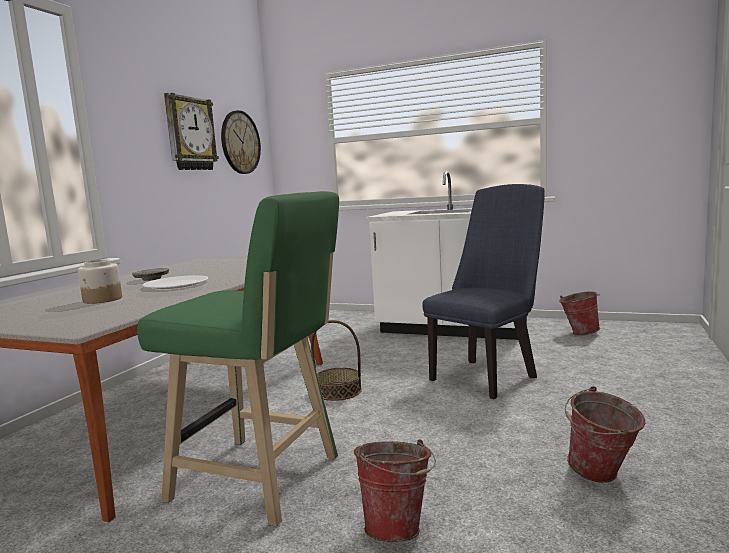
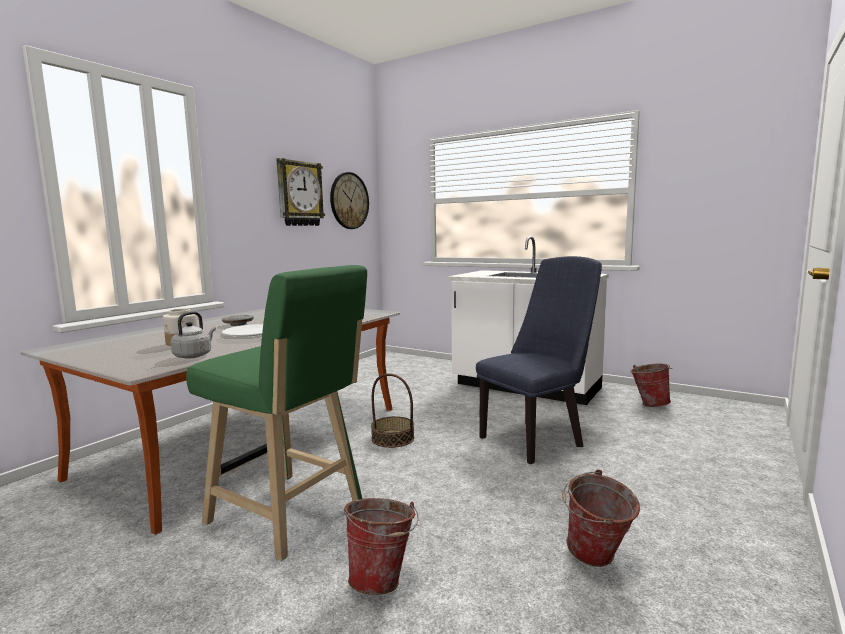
camera: 10 degrees right, 0 degrees up
none -> grey kettle [171,312,216,359]

